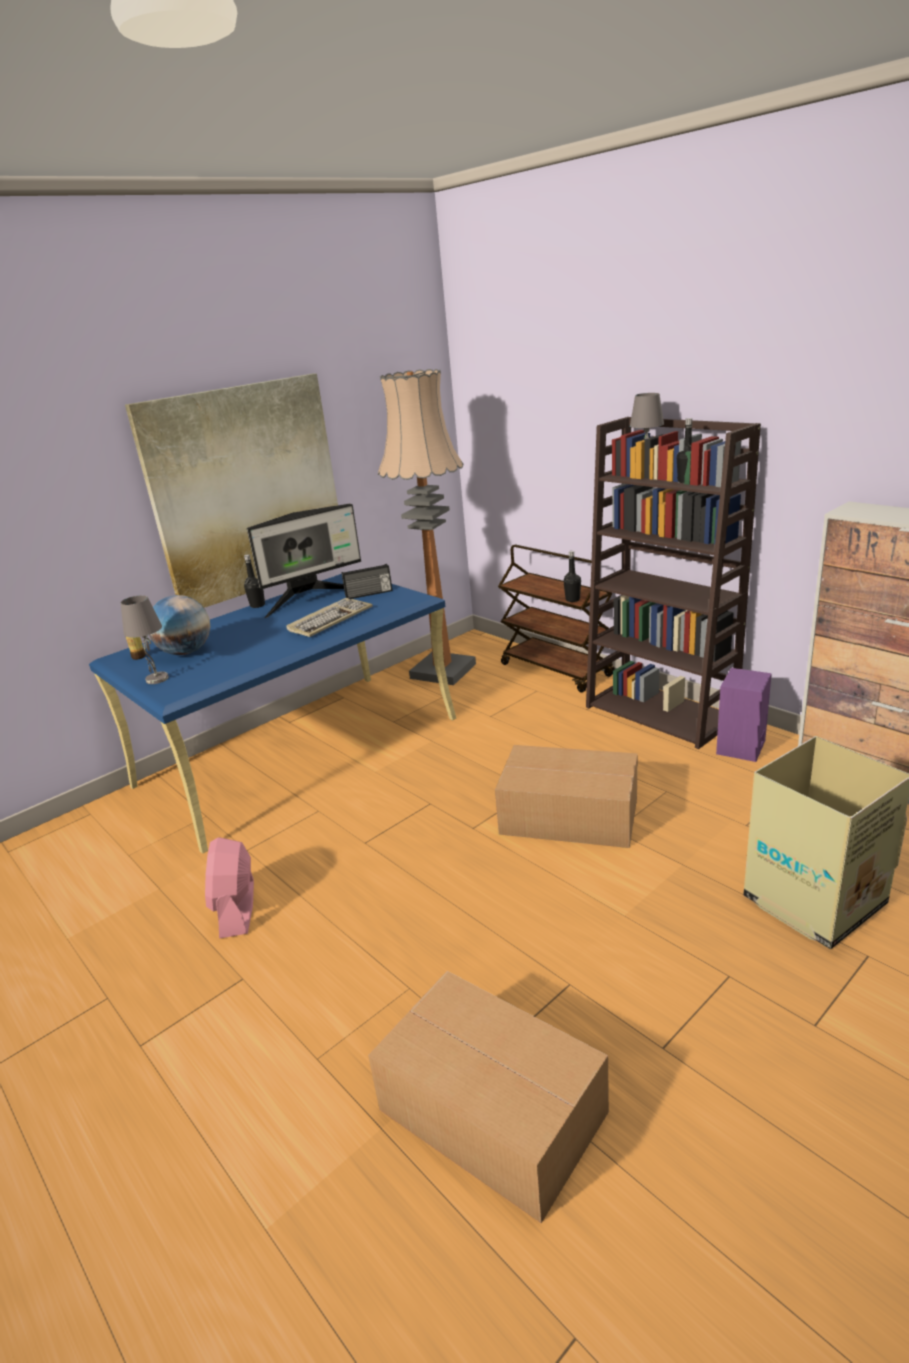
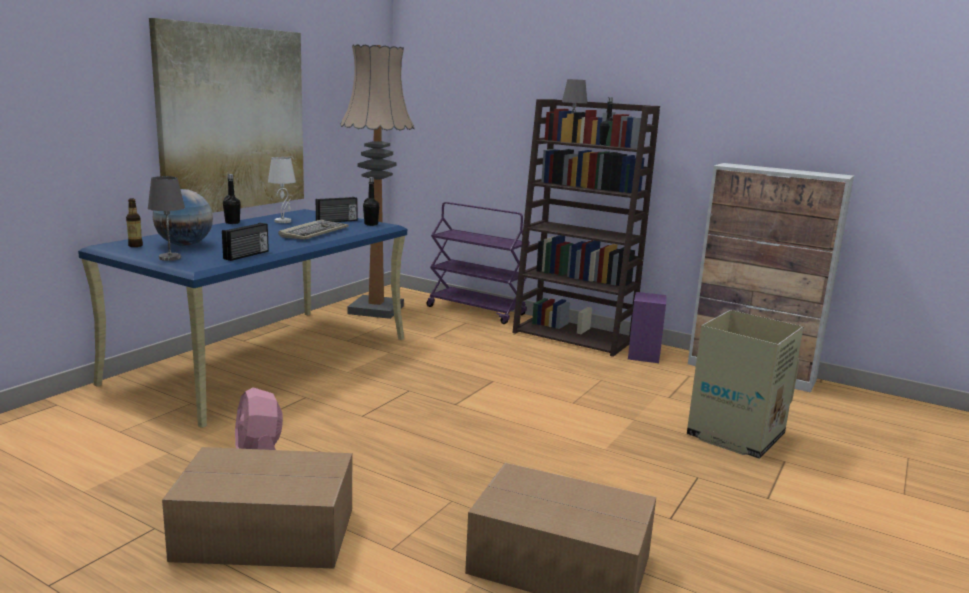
camera: 20 degrees left, 10 degrees down
monitor [247,504,361,618] -> white table lamp [268,157,296,223]
cardboard box [495,745,638,848] -> cardboard box moved to [162,447,352,569]
brown cart [498,545,615,692] -> purple cart [426,202,530,324]
black bottle [563,551,581,602] -> black bottle moved to [363,177,379,226]
none -> radio [222,223,269,261]

